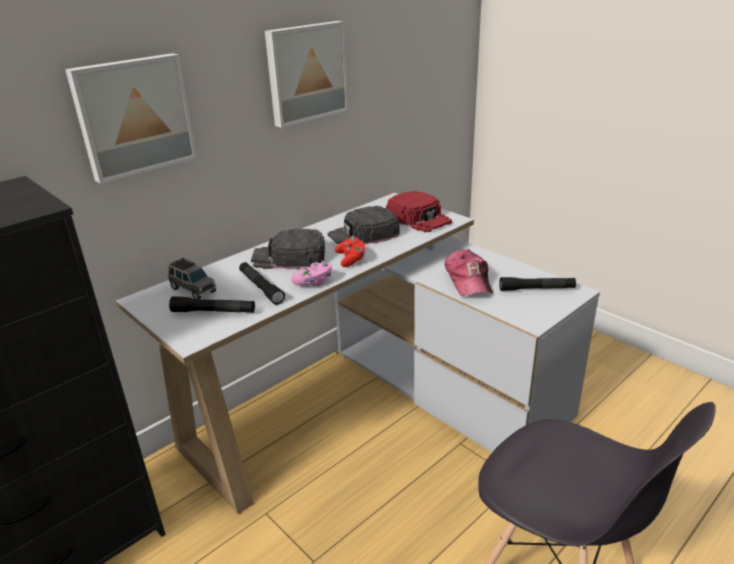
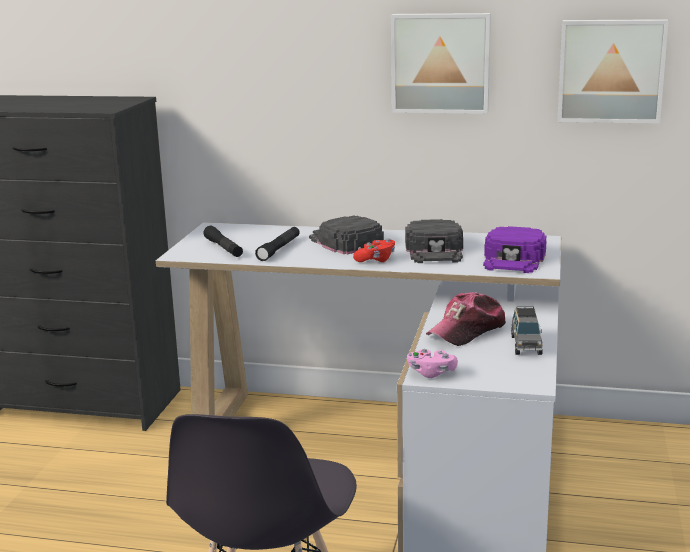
camera: 55 degrees right, 10 degrees down
picture [65,53,197,184] -> picture moved to [557,19,669,124]
grey toy car [168,258,216,299] -> grey toy car moved to [511,306,543,355]
pink game controller [291,262,332,286] -> pink game controller moved to [407,349,458,378]
black cap [327,206,399,245] -> black cap turned 120 degrees counterclockwise [405,219,463,263]
red cap [386,191,452,232] -> purple cap [483,226,547,273]
black flashlight [499,277,576,291] -> none

